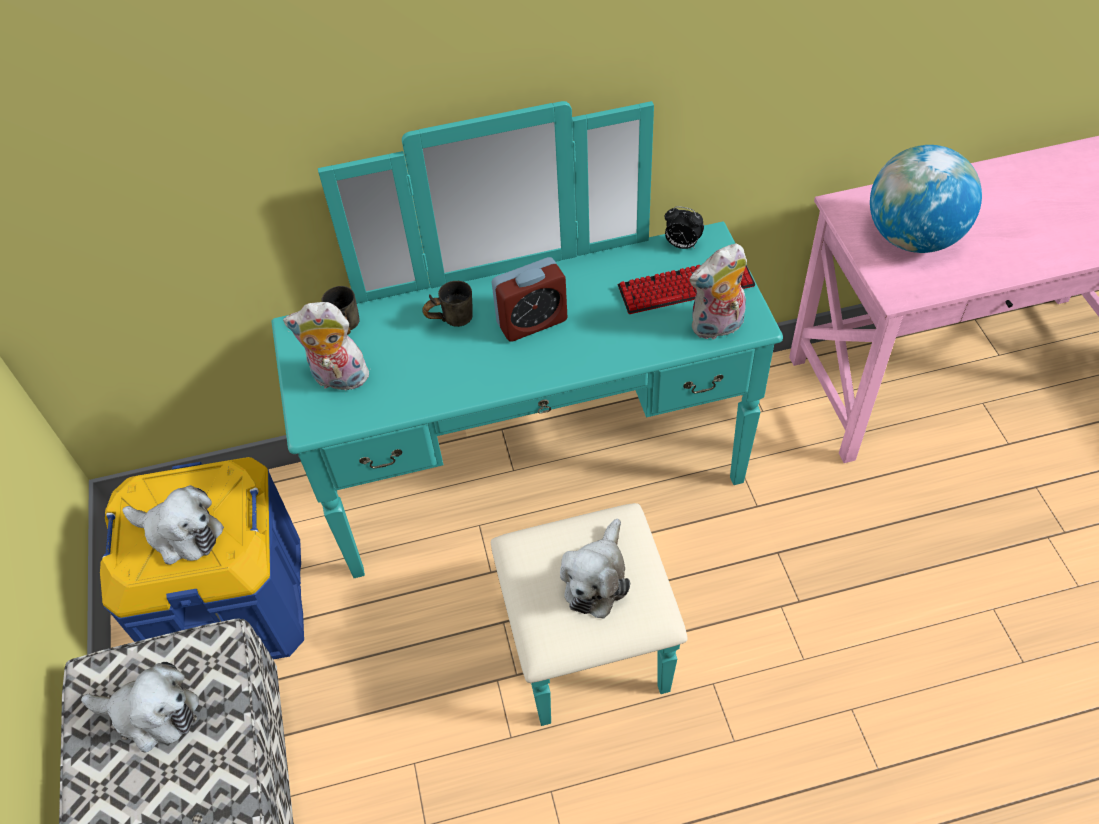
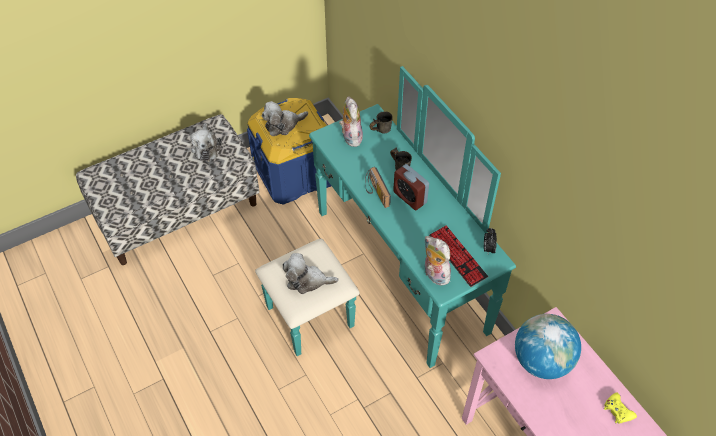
camera: 70 degrees right, 0 degrees up
plush toy [123,485,224,565] -> plush toy turned 60 degrees clockwise [262,101,308,136]
none -> radio [365,167,391,208]
none -> yellow game controller [604,392,637,423]

